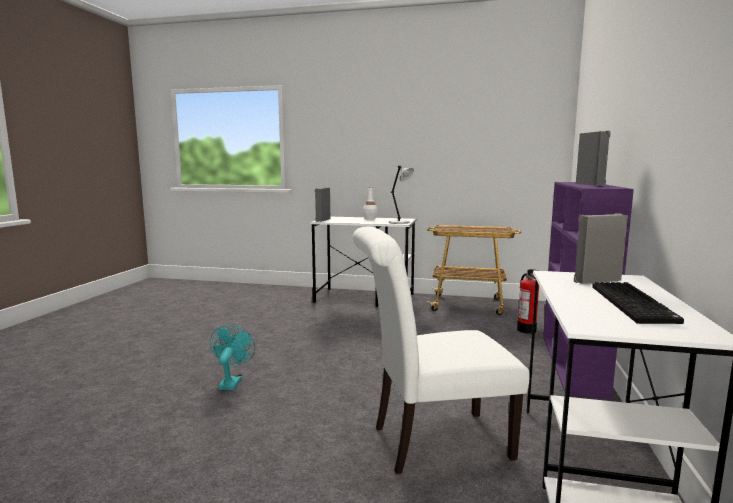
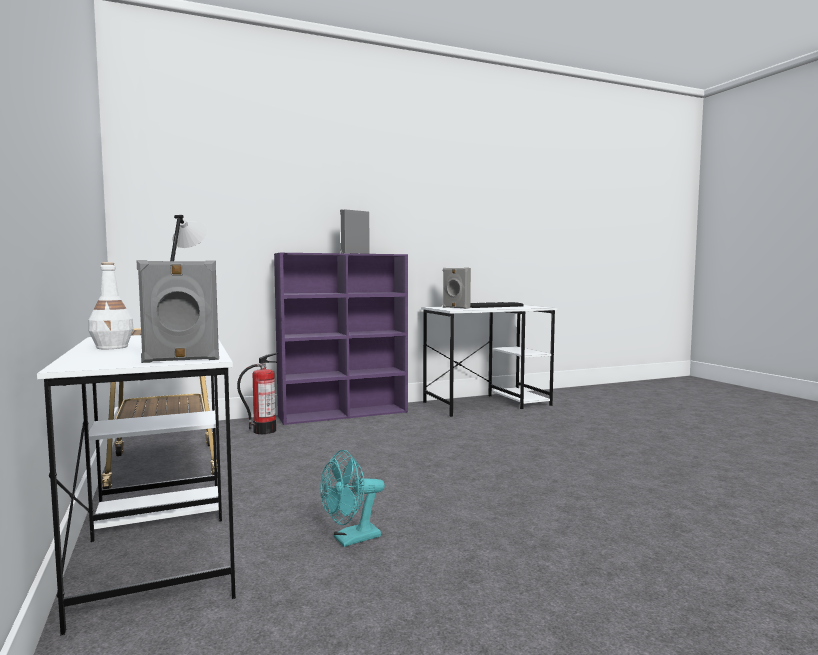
camera: 125 degrees left, 5 degrees down
turquoise fan [210,325,255,390] -> turquoise fan moved to [320,450,385,547]
white chair [353,226,530,474] -> none

